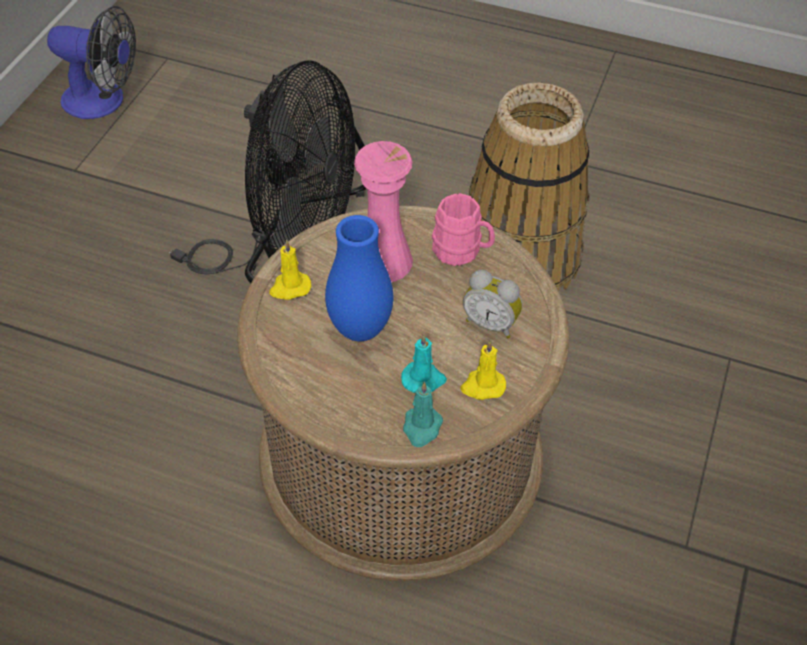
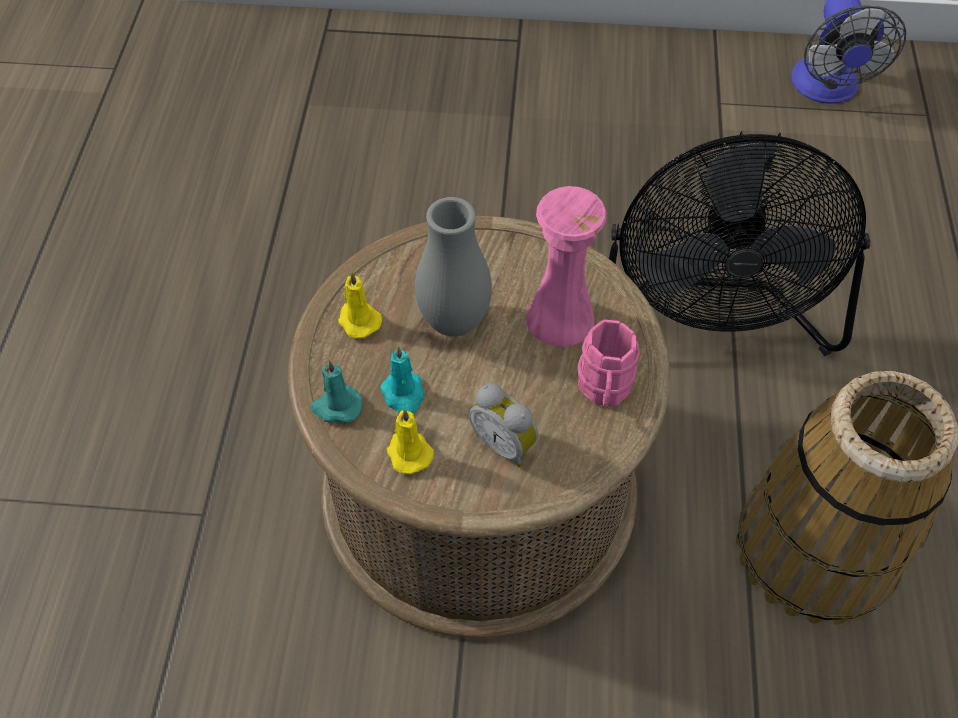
camera: 75 degrees right, 5 degrees up
yellow candle [269,240,311,300] -> yellow candle moved to [338,272,382,339]
blue vase [325,215,393,342] -> grey vase [415,197,492,337]
alarm clock [463,270,522,338] -> alarm clock turned 60 degrees counterclockwise [469,384,538,467]

